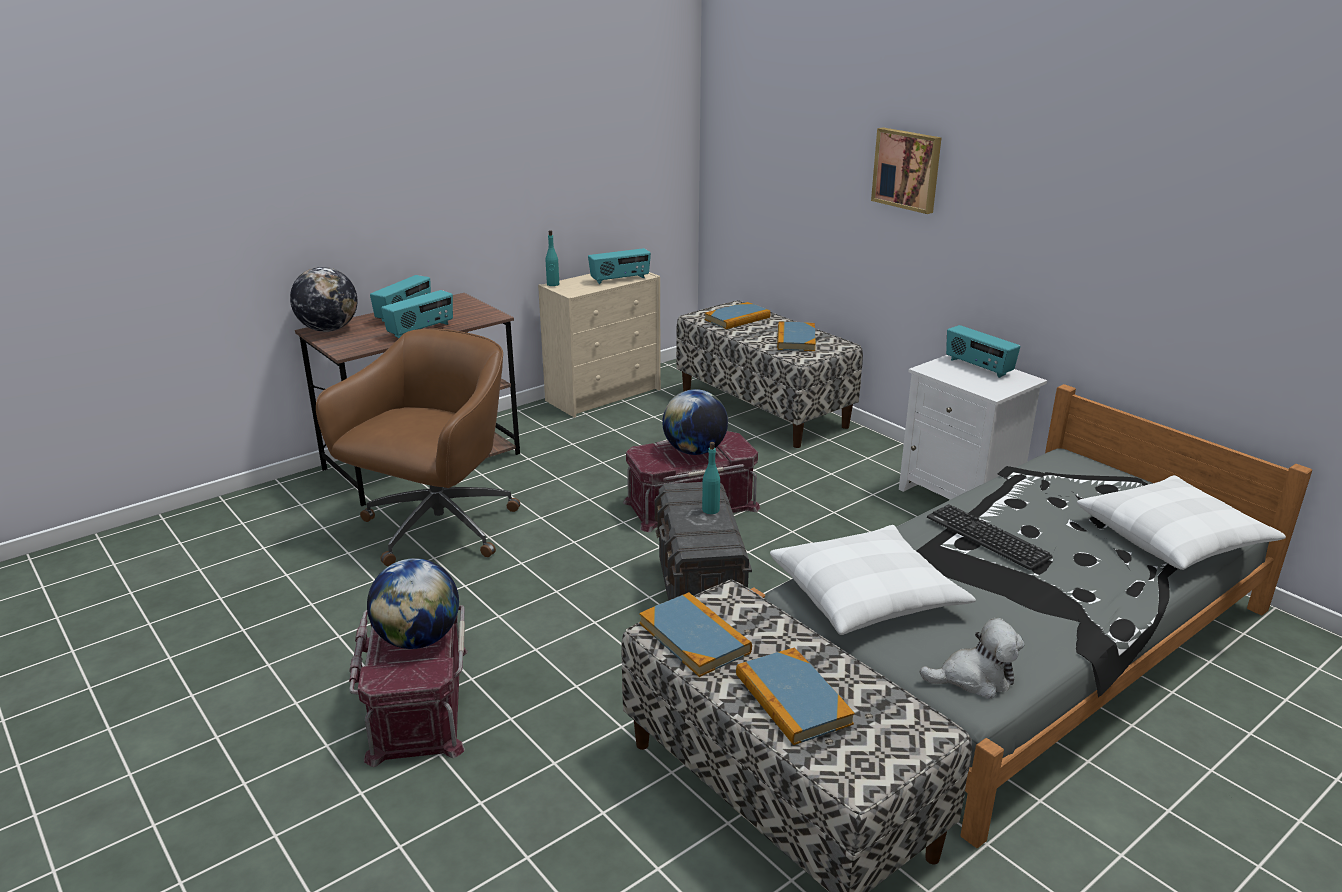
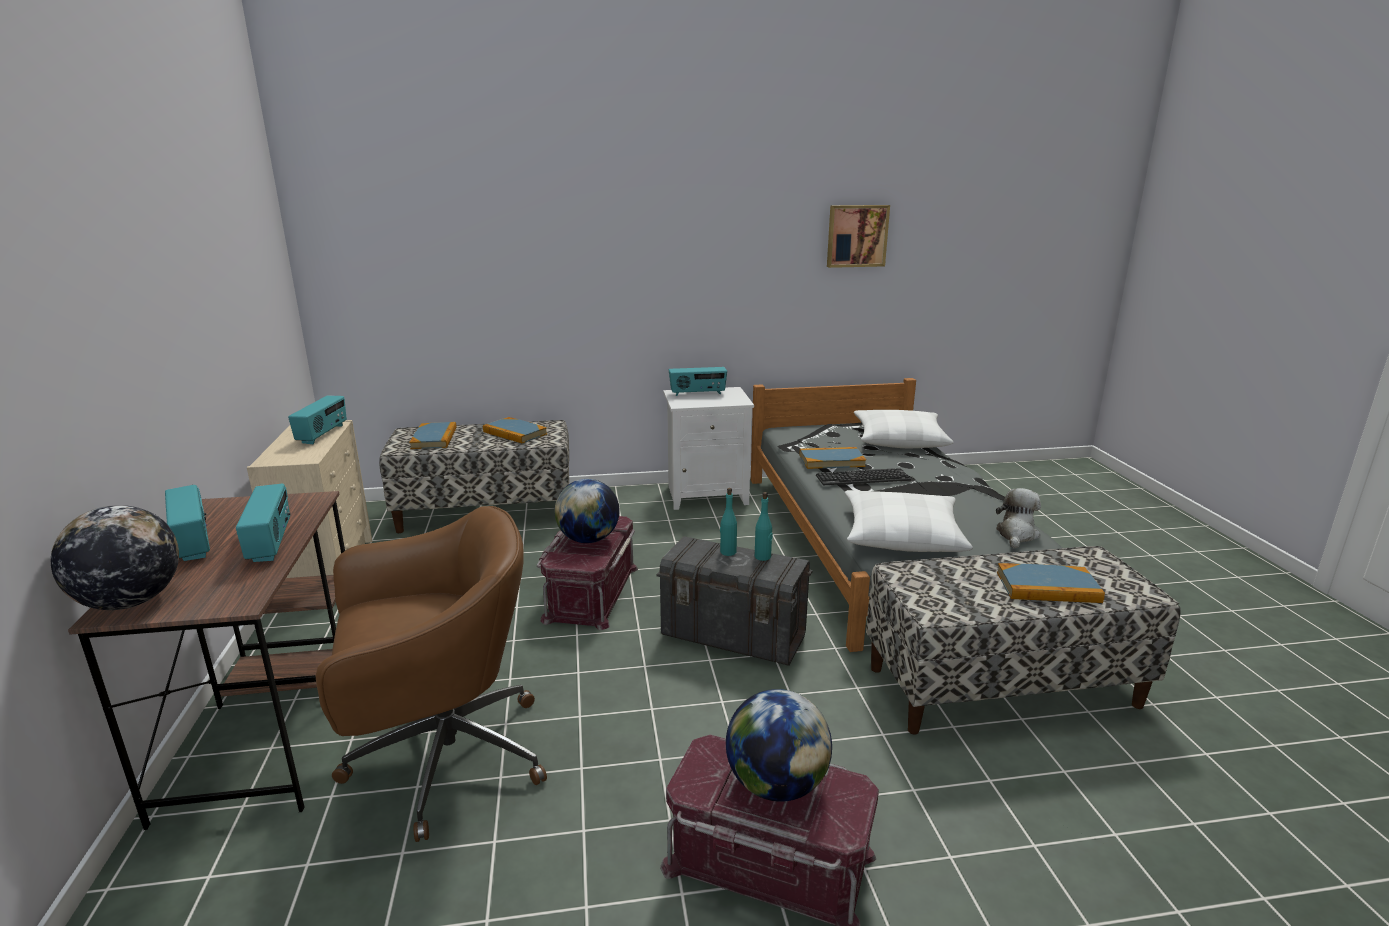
camera: 60 degrees left, 5 degrees down
brown office chair [316,329,520,566] -> brown office chair turned 105 degrees clockwise [315,506,547,842]
turquoise bottle [546,230,559,286] -> turquoise bottle moved to [755,492,773,561]
book [639,592,752,677] -> book moved to [800,447,866,469]
picture [871,127,942,214] -> picture moved to [827,205,890,268]

